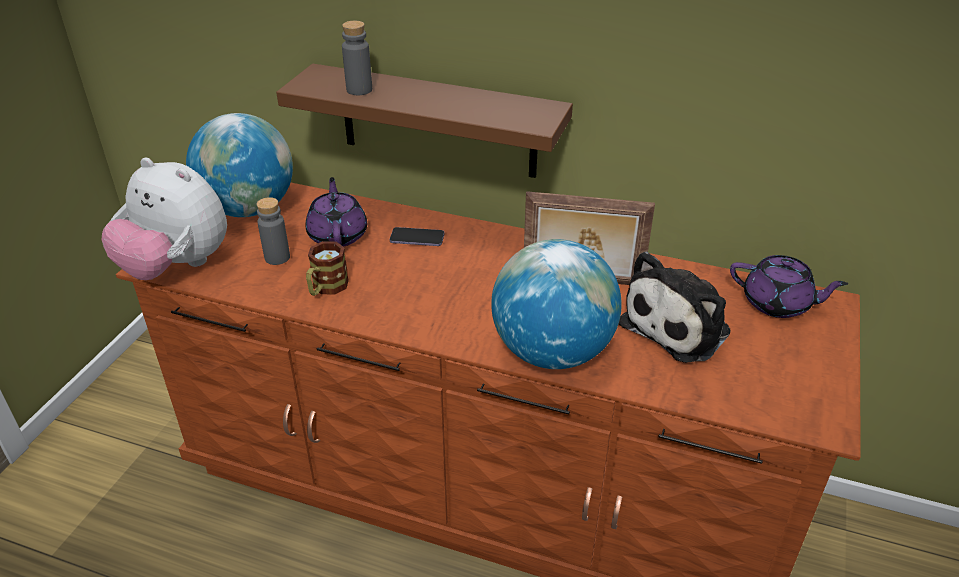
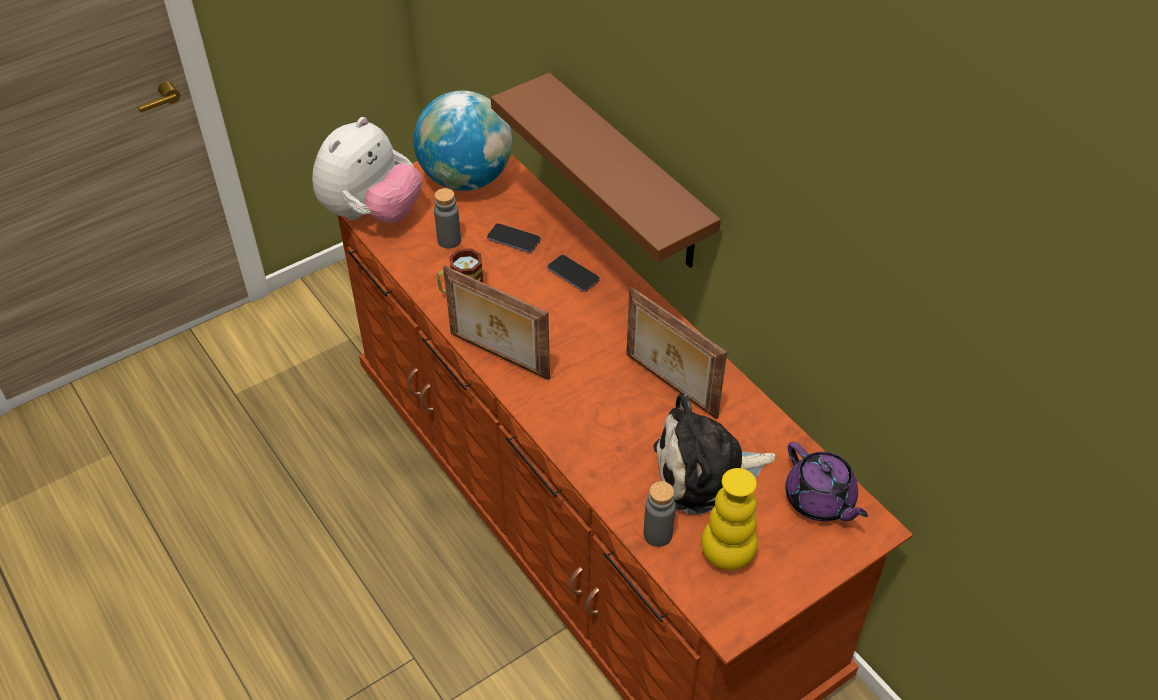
camera: 35 degrees right, 10 degrees up
plush toy [102,157,227,280] -> plush toy turned 120 degrees counterclockwise [312,117,422,223]
purple teapot [305,177,367,247] -> phone [487,223,541,253]
grey bottle [342,21,372,95] -> grey bottle moved to [644,481,675,547]
globe [491,239,622,369] -> none
none -> picture frame [443,266,550,380]
none -> yellow vase [701,468,758,570]

